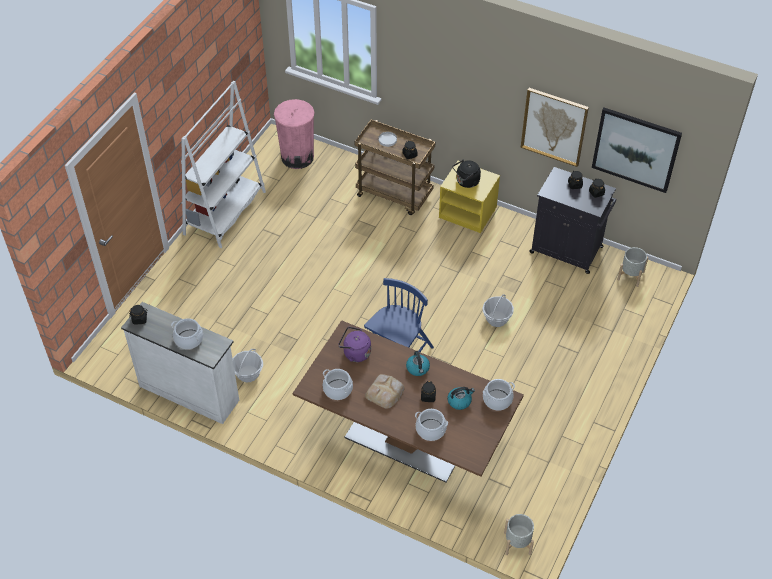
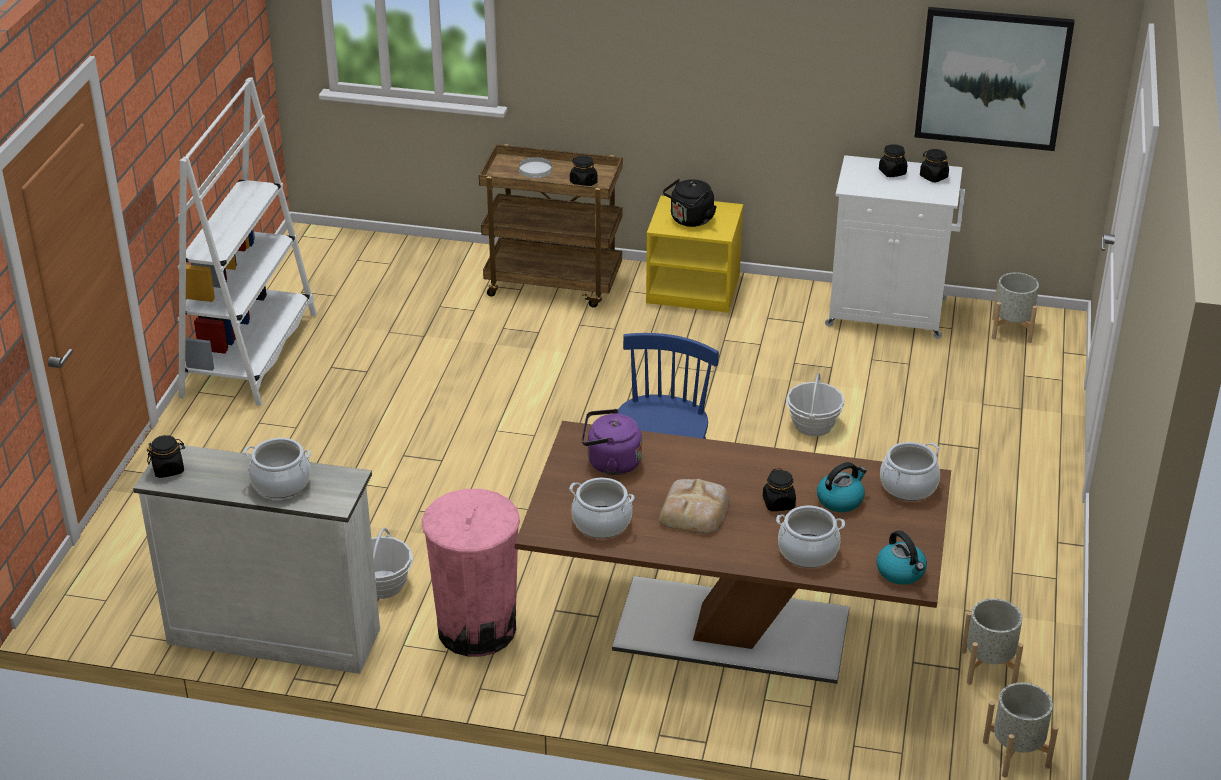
camera: 15 degrees left, 15 degrees down
pink trash can [274,99,315,169] -> pink trash can moved to [422,489,520,657]
kettle [406,351,430,376] -> kettle moved to [877,530,927,585]
picture [521,88,589,167] -> none
black cabinet [529,167,616,274] -> white cabinet [825,155,965,339]
none -> grey planter [961,598,1023,685]

